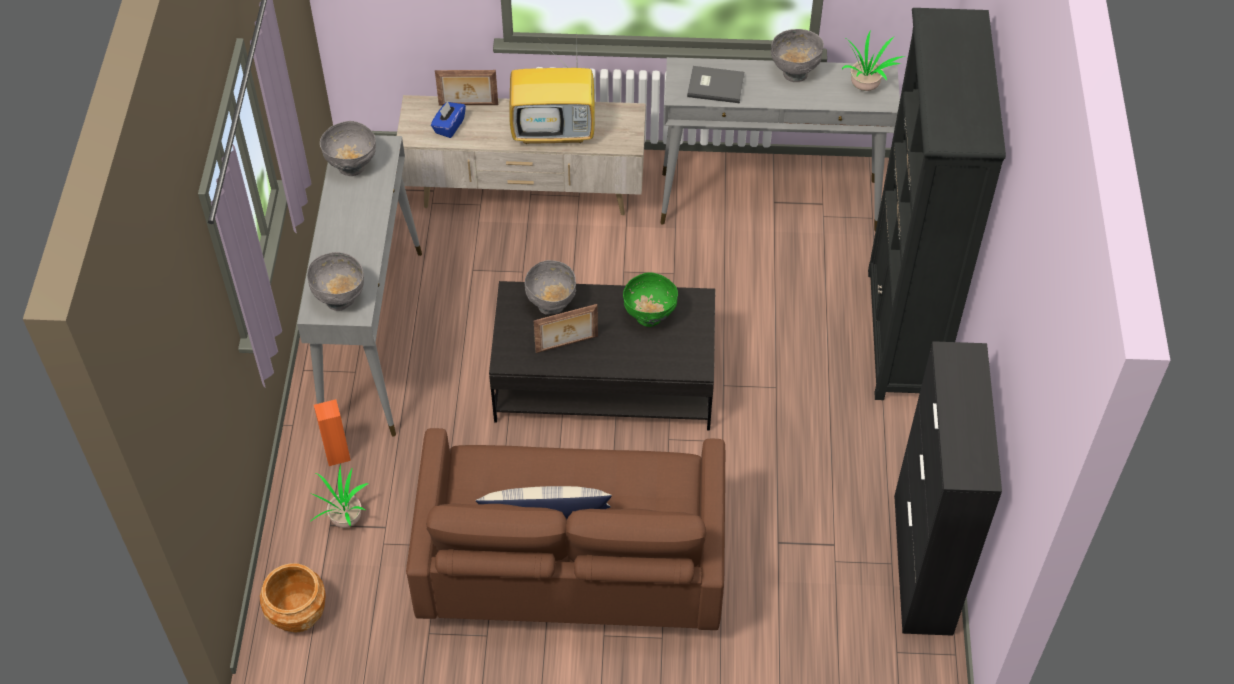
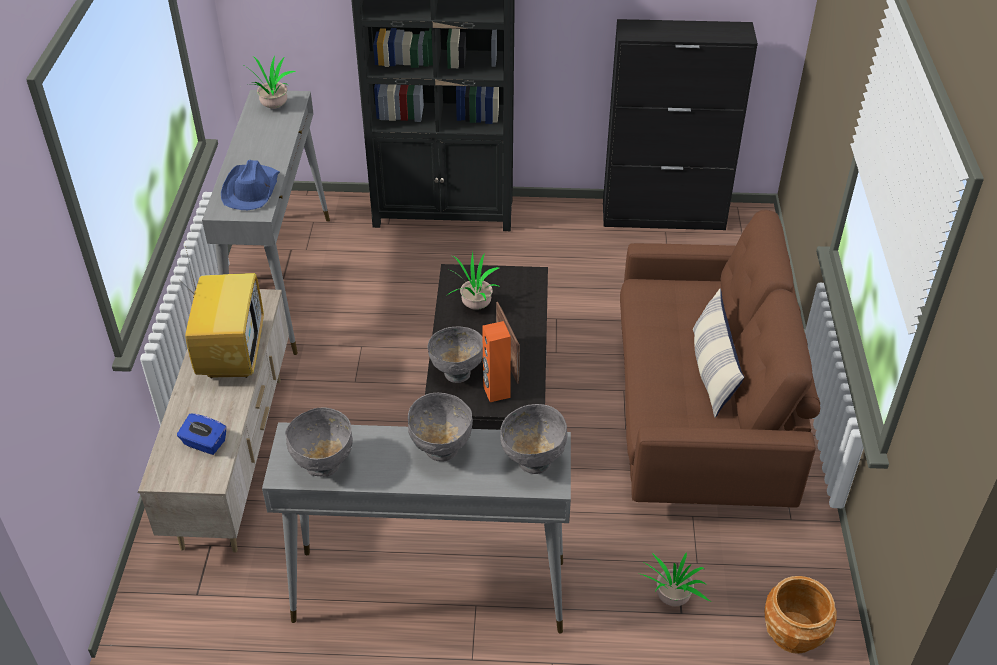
camera: 90 degrees left, 10 degrees down
orange speaker [314,399,351,466] -> orange speaker moved to [482,321,511,402]
picture frame [435,70,498,106] -> none
green bowl [623,272,678,327] -> potted plant [449,251,500,310]
grey book [687,66,745,103] -> blue hat [221,160,280,210]
grey bowl [771,29,824,82] -> grey bowl moved to [408,393,473,462]

